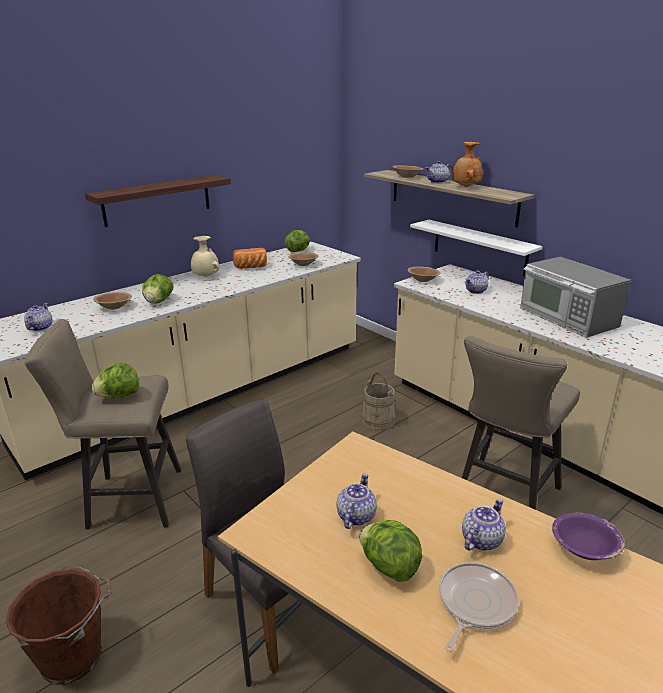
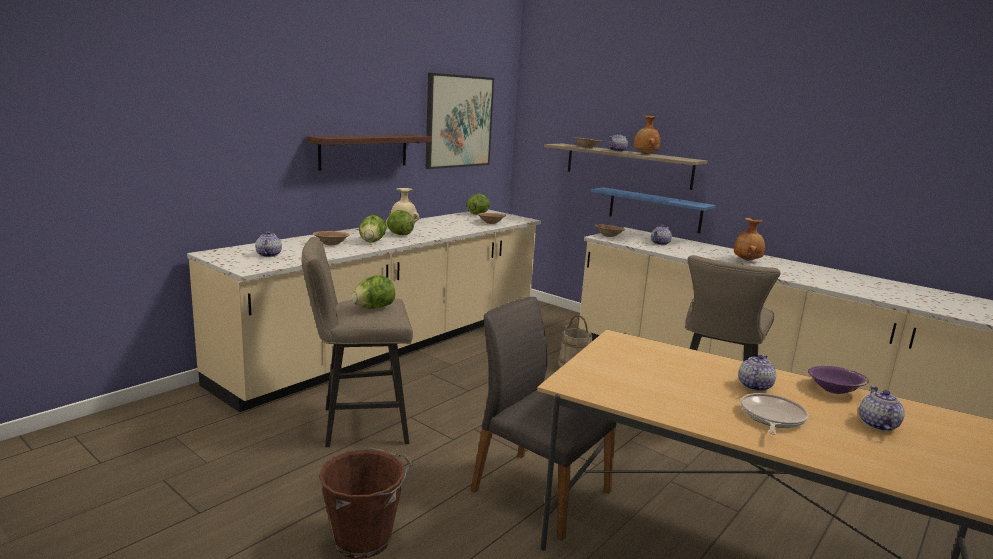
camera: 10 degrees left, 10 degrees down
bread [232,248,267,269] -> none
teapot [336,473,377,529] -> teapot moved to [859,386,905,431]
lettuce [359,520,422,582] -> lettuce moved to [386,210,414,235]
white shelf [410,220,543,276] -> blue shelf [590,187,716,233]
microwave [520,257,631,338] -> brown vase [734,218,765,261]
none -> picture [426,73,494,169]

